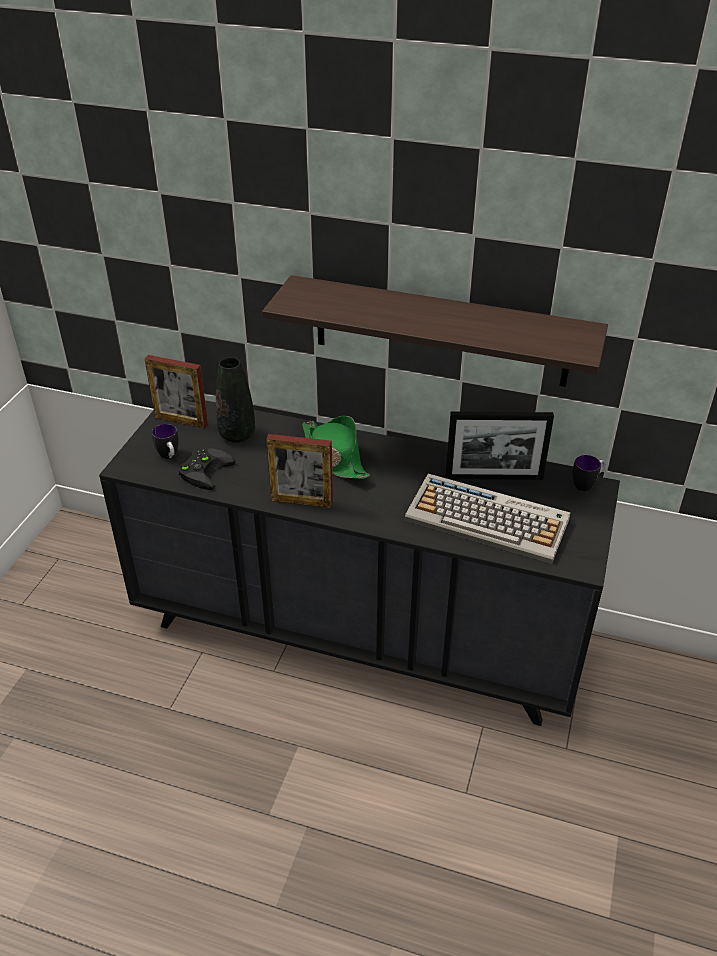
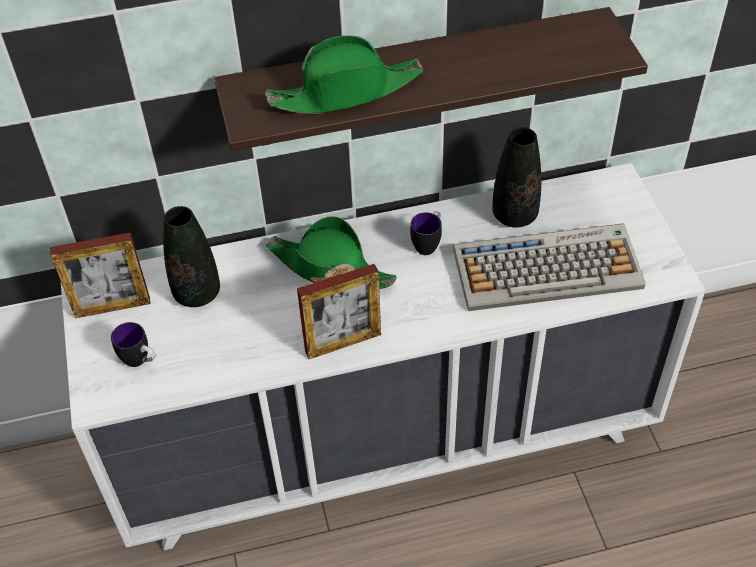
camera: 30 degrees left, 10 degrees up
black dresser [99,400,620,726] -> white dresser [61,163,706,551]
black game controller [178,448,235,490] -> none
picture frame [446,412,554,480] -> black vase [492,127,541,228]
mug [573,455,606,492] -> mug moved to [410,211,442,255]
none -> green hat [265,35,424,114]

